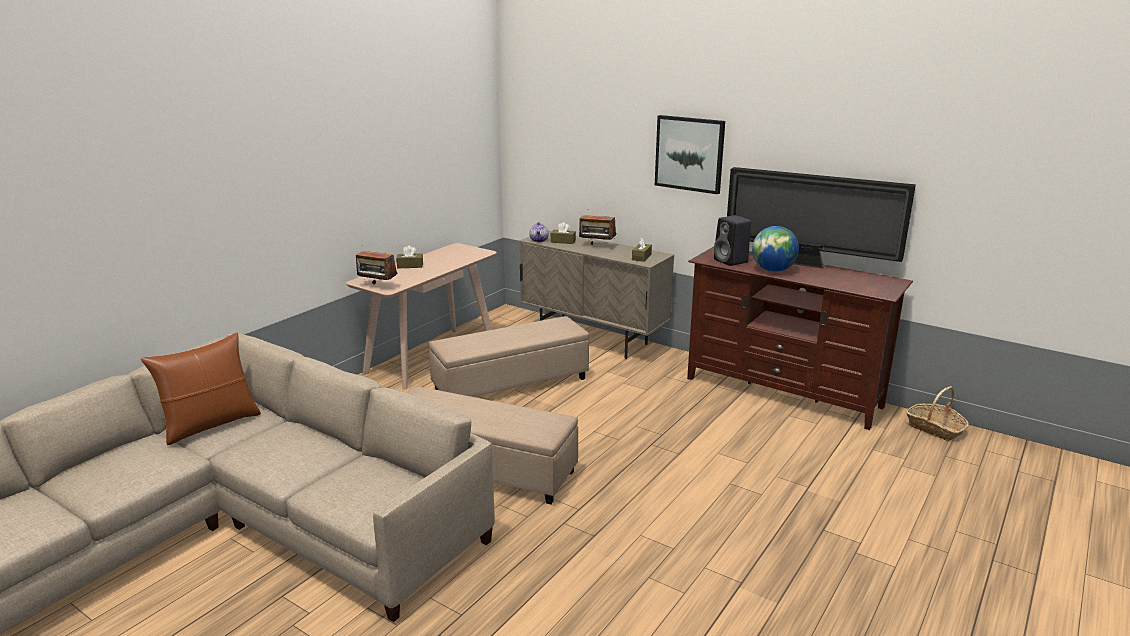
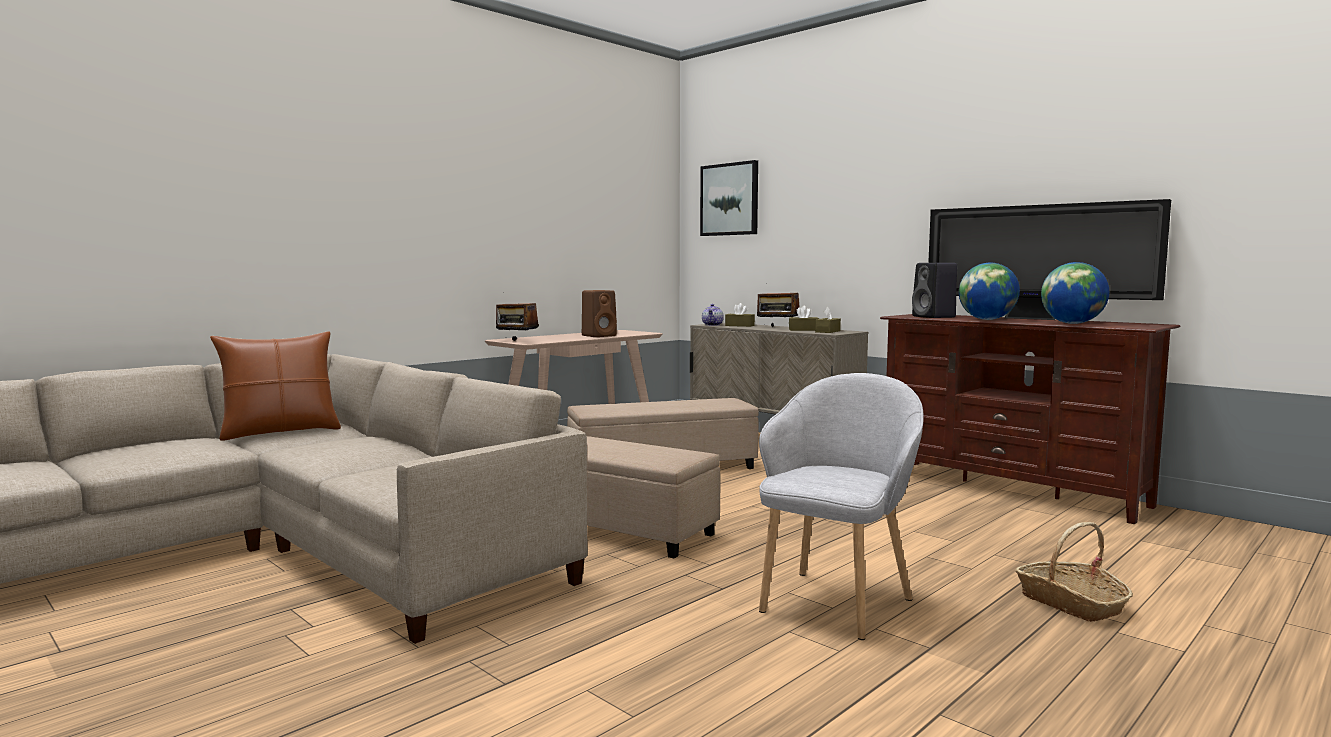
camera: 10 degrees right, 15 degrees down
brown tissue box [396,245,423,268] -> brown tissue box moved to [789,306,819,331]
picture [655,115,725,194] -> picture moved to [700,160,758,236]
basket [906,386,969,441] -> basket moved to [1015,522,1133,622]
none -> brown speaker [582,290,617,337]
none -> grey armchair [759,373,923,640]
none -> globe [1041,262,1109,324]

